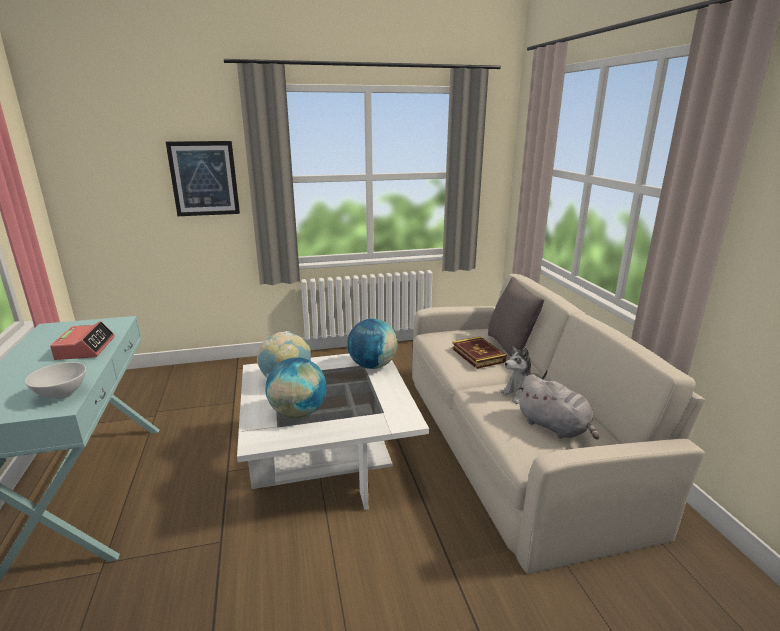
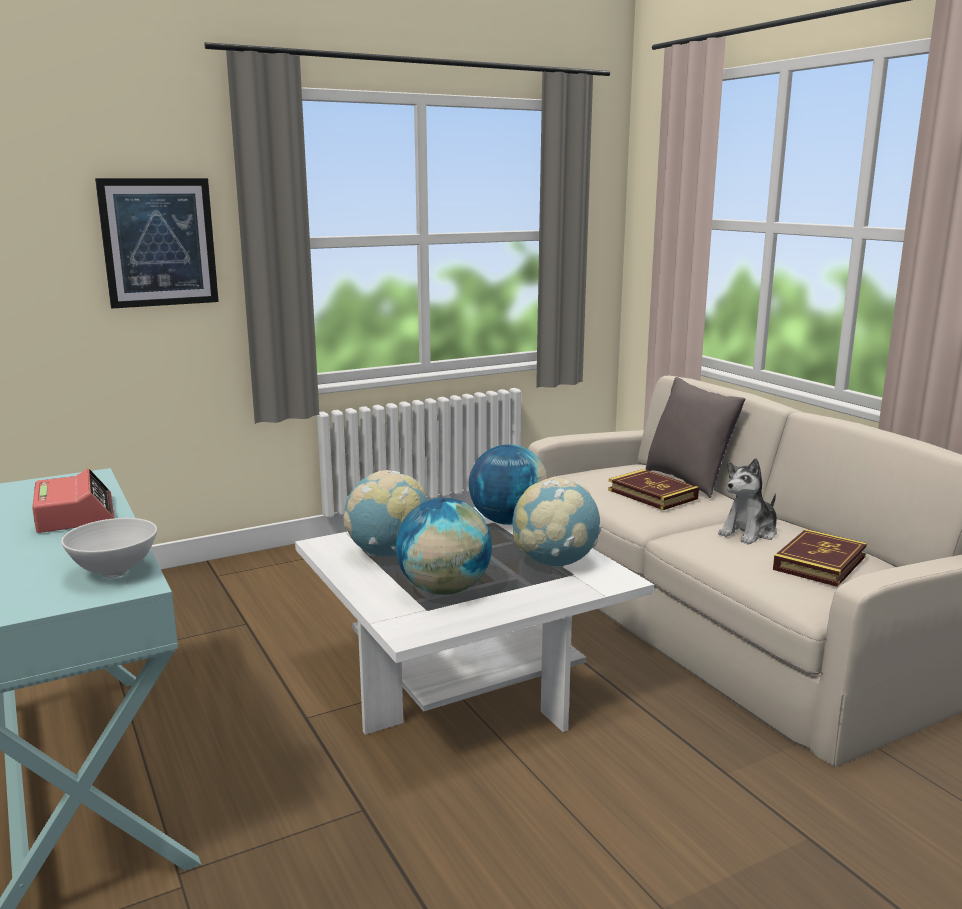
camera: 15 degrees left, 5 degrees down
grey plush toy [517,374,599,440] -> book [773,529,867,587]
none -> globe [513,477,601,567]

